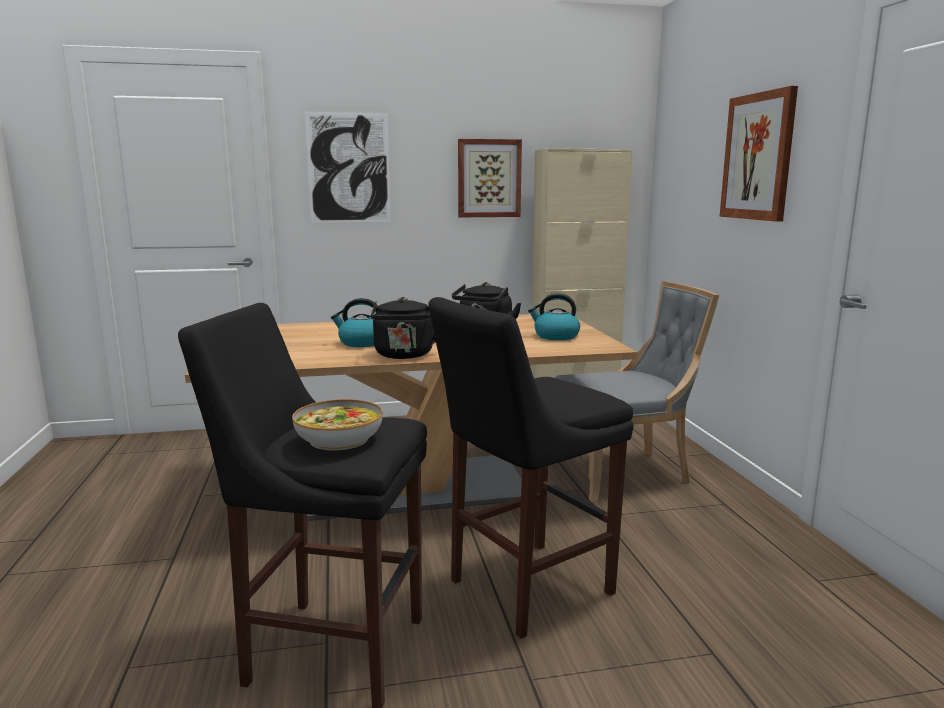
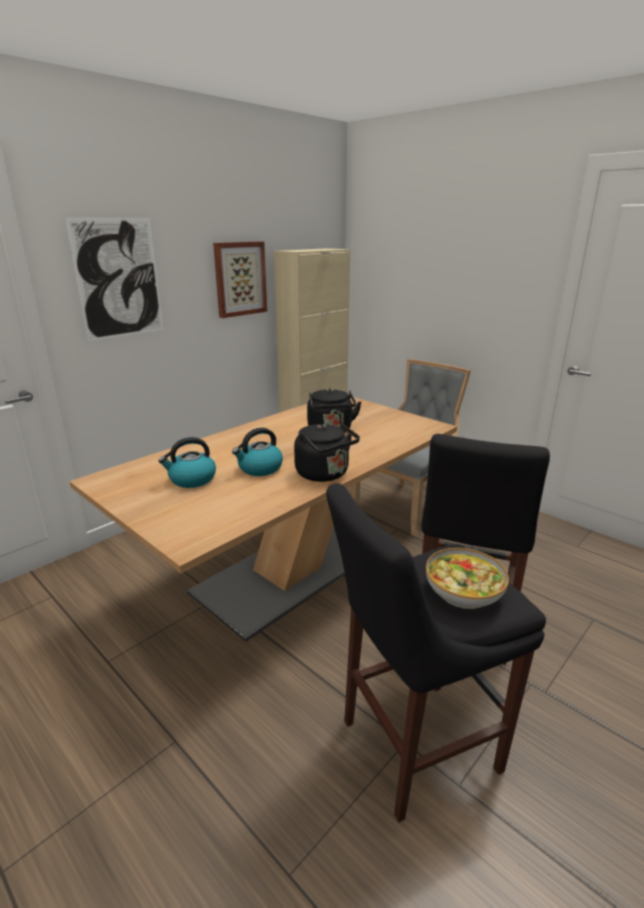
camera: 35 degrees left, 10 degrees up
kettle [528,293,580,340] -> kettle moved to [158,437,216,488]
picture [720,86,798,222] -> none

